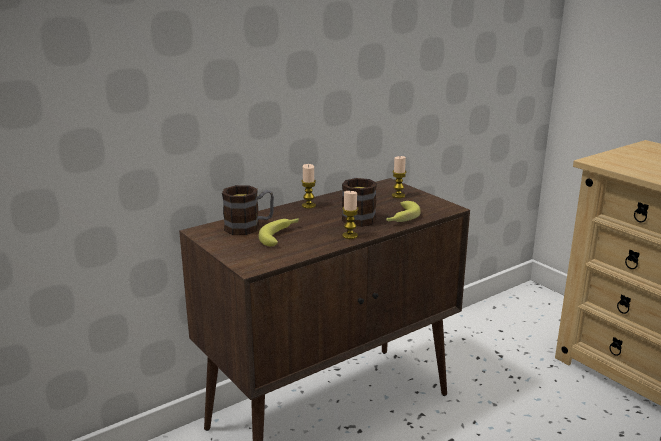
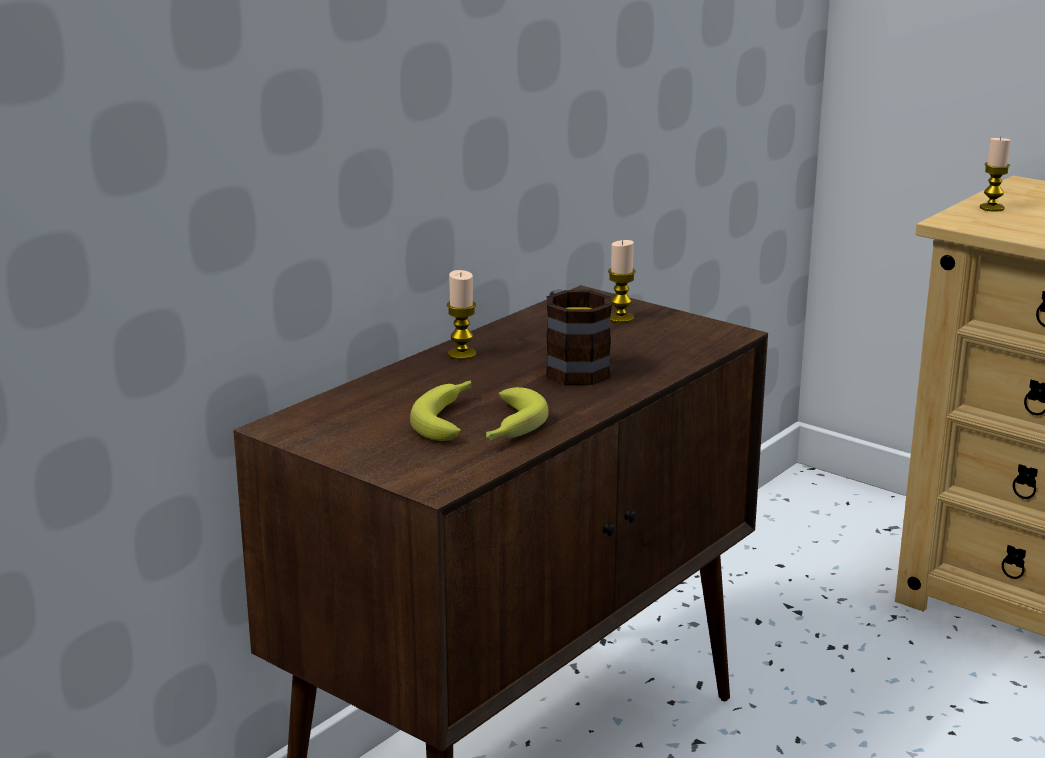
camera: 15 degrees left, 0 degrees up
mug [222,185,274,235] -> none
candle [342,191,358,239] -> candle moved to [980,137,1011,212]
banana [386,201,421,222] -> banana moved to [486,387,549,441]

